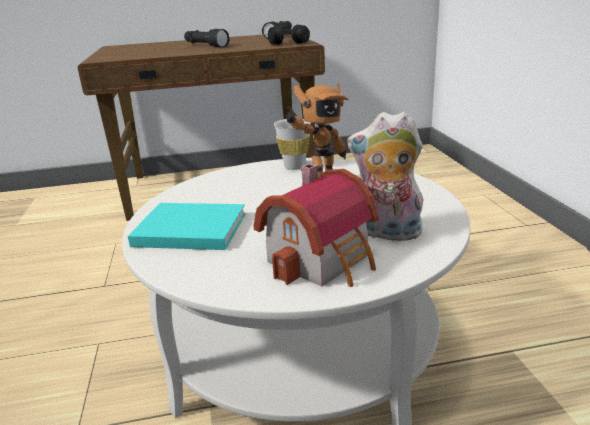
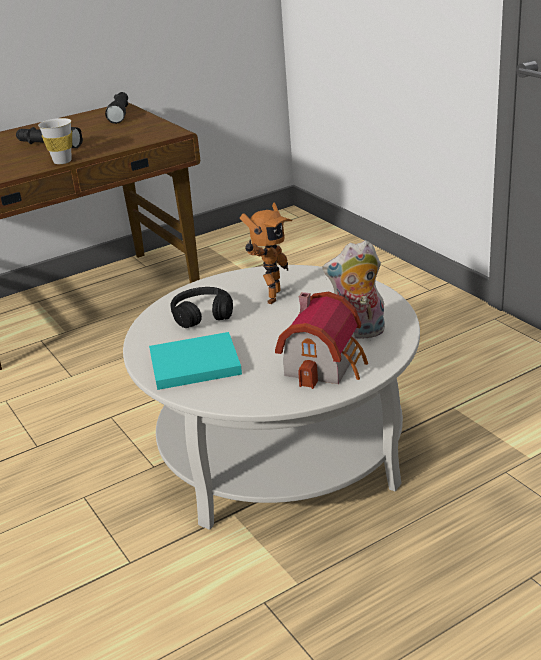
camera: 20 degrees left, 5 degrees up
black headphones [268,25,310,45] -> black headphones moved to [170,287,233,328]
white cup [274,119,311,170] -> white cup moved to [38,118,72,164]

